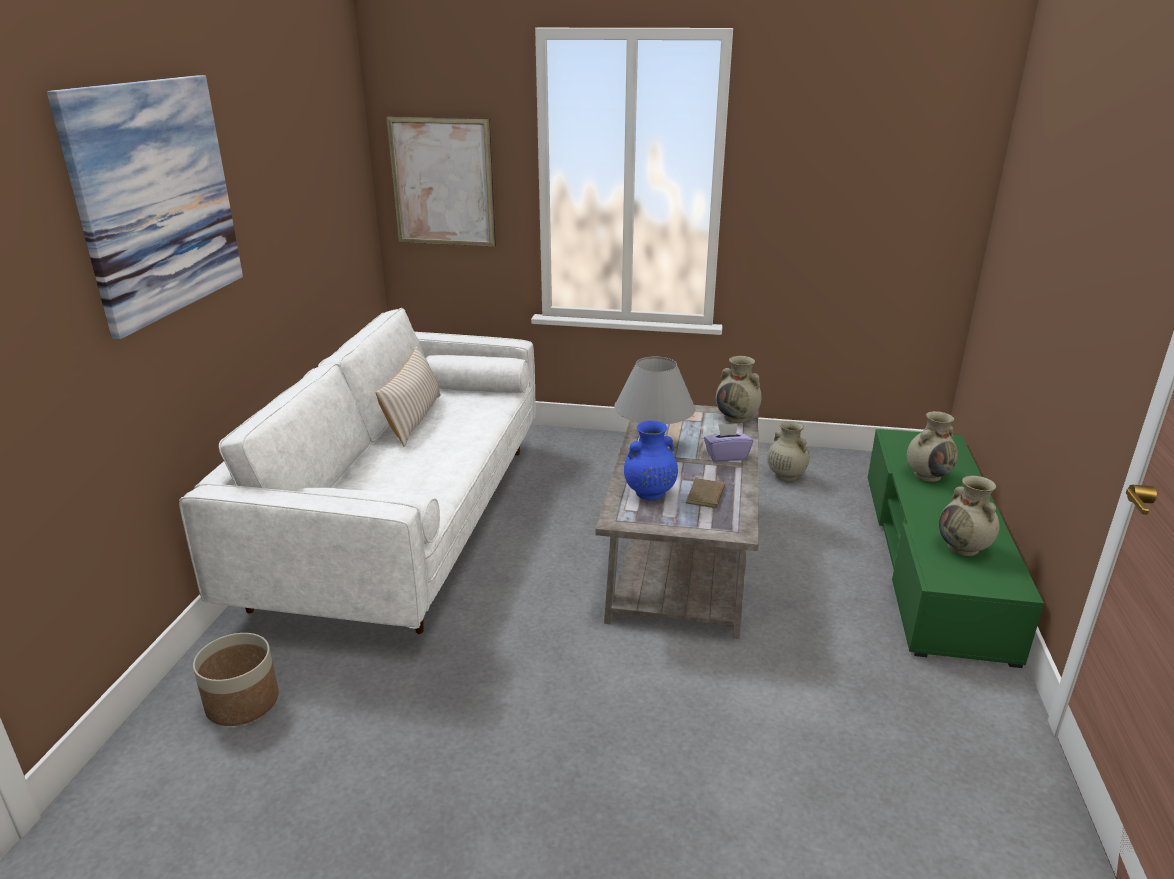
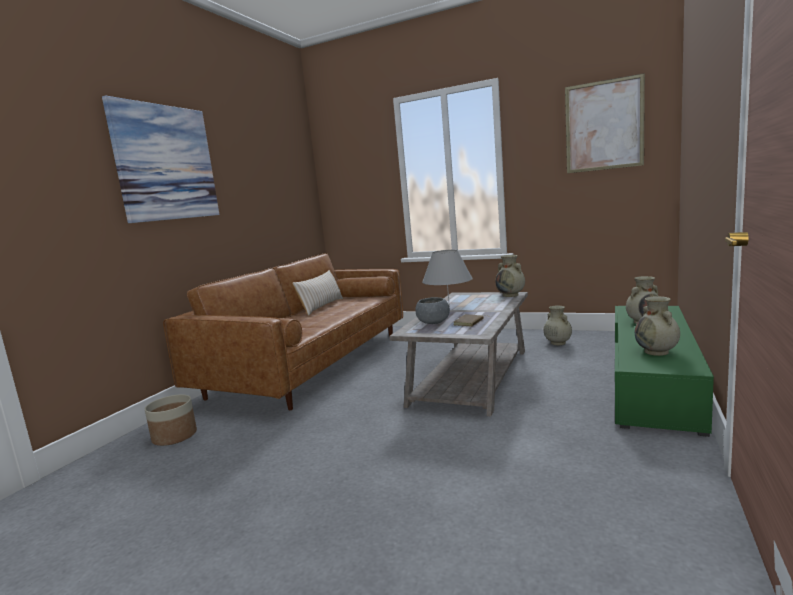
camera: 15 degrees right, 15 degrees down
white sofa [179,308,535,634] -> brown sofa [163,253,403,410]
picture [386,116,496,246] -> picture moved to [565,73,645,173]
blue vase [624,421,678,500] -> grey bowl [415,297,450,324]
purple tissue box [704,424,753,462] -> none

